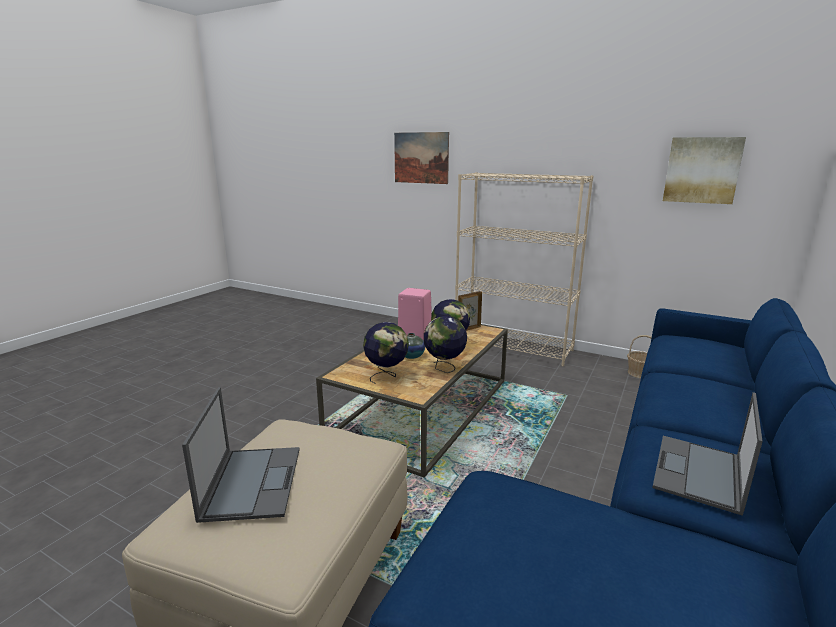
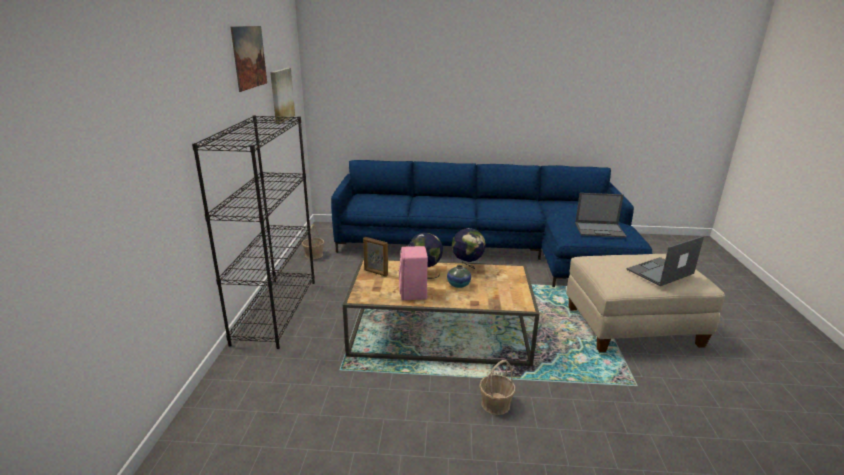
camera: 115 degrees left, 5 degrees up
globe [363,322,409,384] -> none
picture [394,132,449,184] -> picture moved to [231,26,267,92]
beige bookcase [455,172,593,366] -> black bookcase [192,115,315,349]
laptop [652,392,763,516] -> laptop moved to [575,193,626,238]
none -> basket [479,360,516,415]

